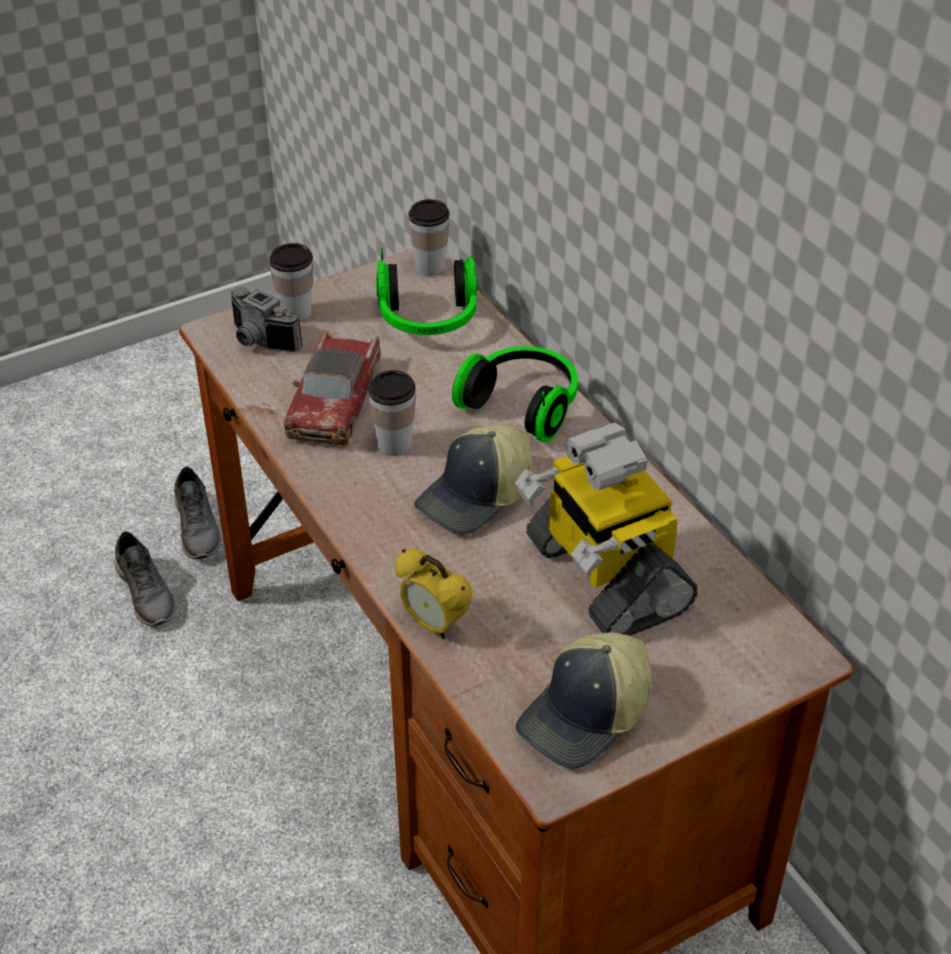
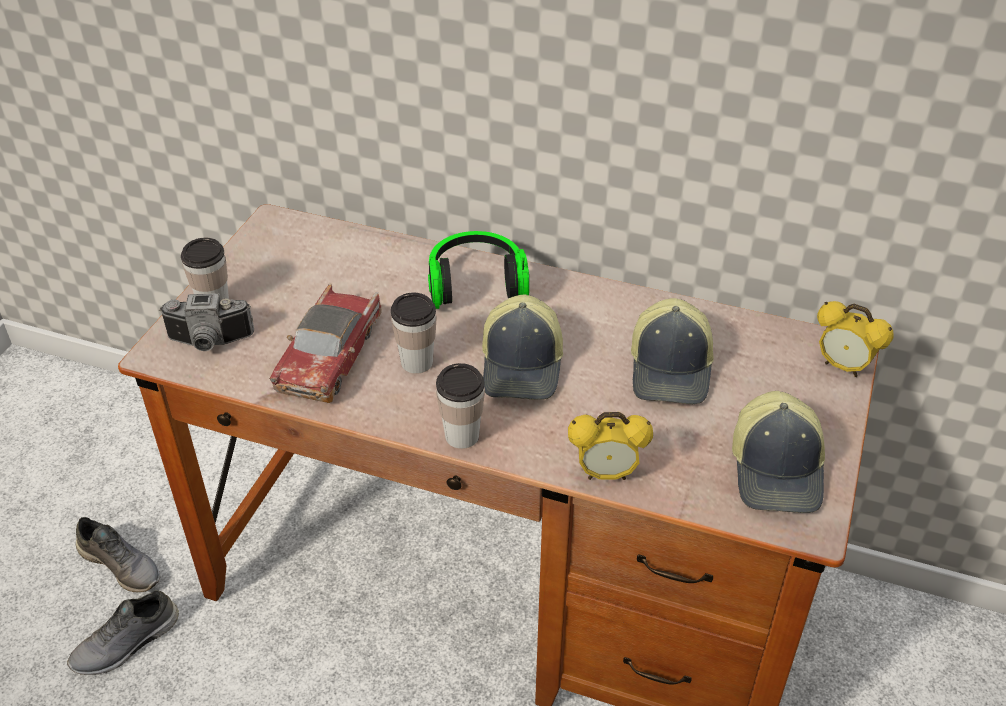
camera: 40 degrees left, 0 degrees up
grey shoe [114,531,176,626] -> grey shoe turned 120 degrees clockwise [67,590,179,675]
toy car [283,329,381,446] -> toy car turned 45 degrees clockwise [269,284,382,403]
headphones [376,248,477,335] -> none
cup [408,199,450,276] -> cup moved to [436,363,485,449]
toy robot [515,423,698,636] -> cap [631,298,714,404]
none -> alarm clock [817,301,894,377]

